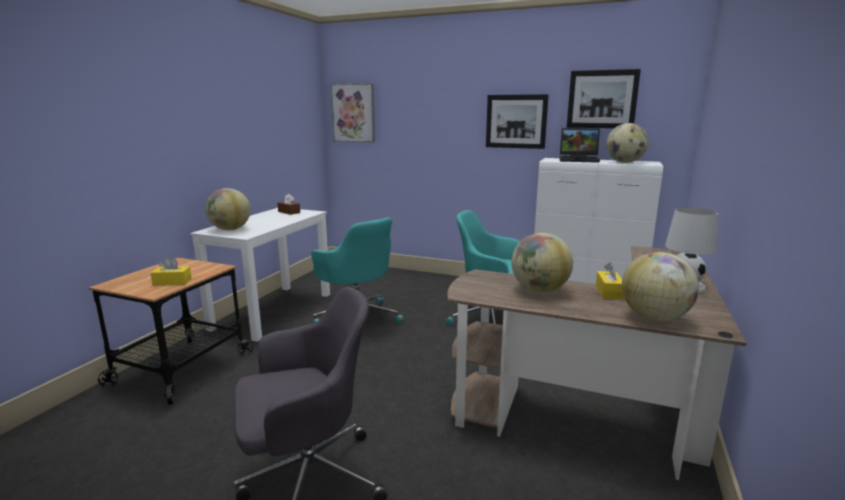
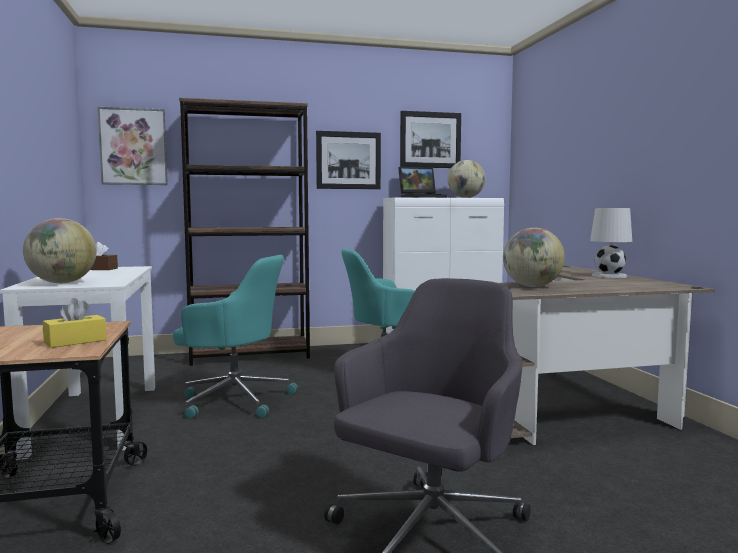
camera: 35 degrees left, 10 degrees down
yellow tissue box [596,262,624,299] -> none
globe [622,252,699,321] -> none
none -> brown bookcase [179,98,310,366]

